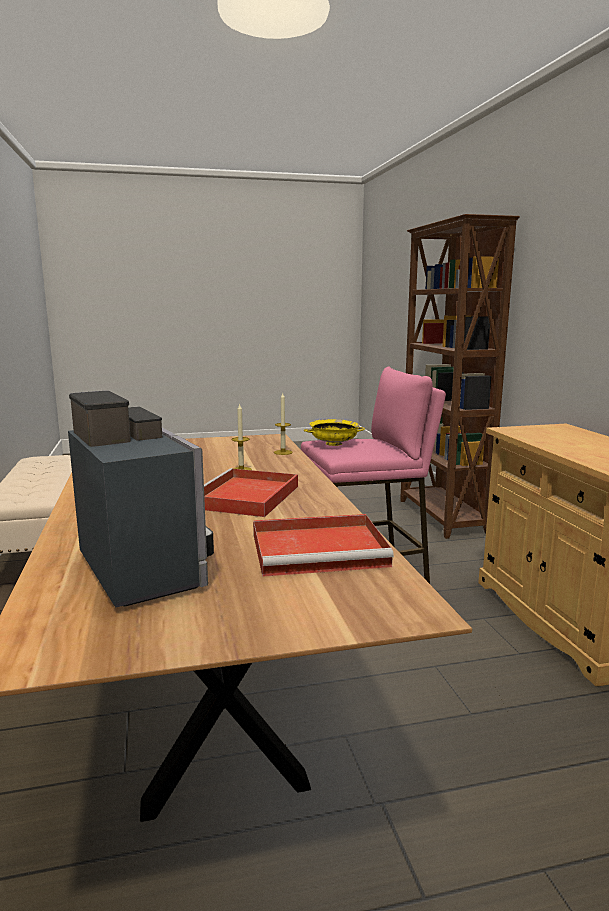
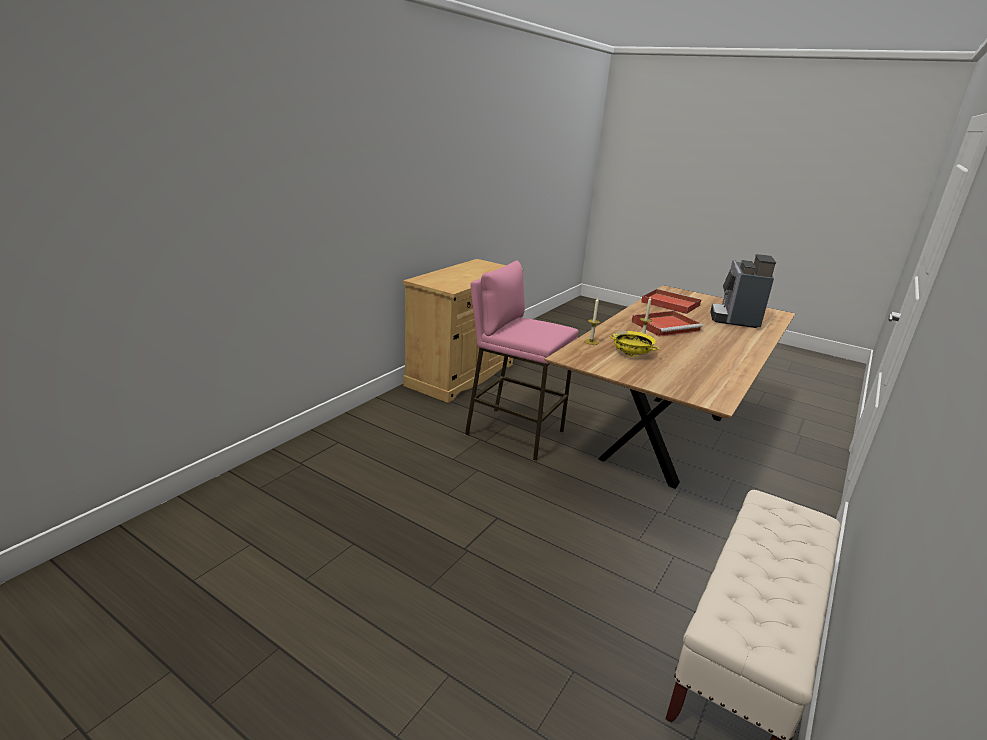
camera: 135 degrees left, 10 degrees up
yellow bowl [304,419,365,446] -> yellow bowl moved to [609,331,659,357]
brown bookcase [400,214,520,539] -> none

